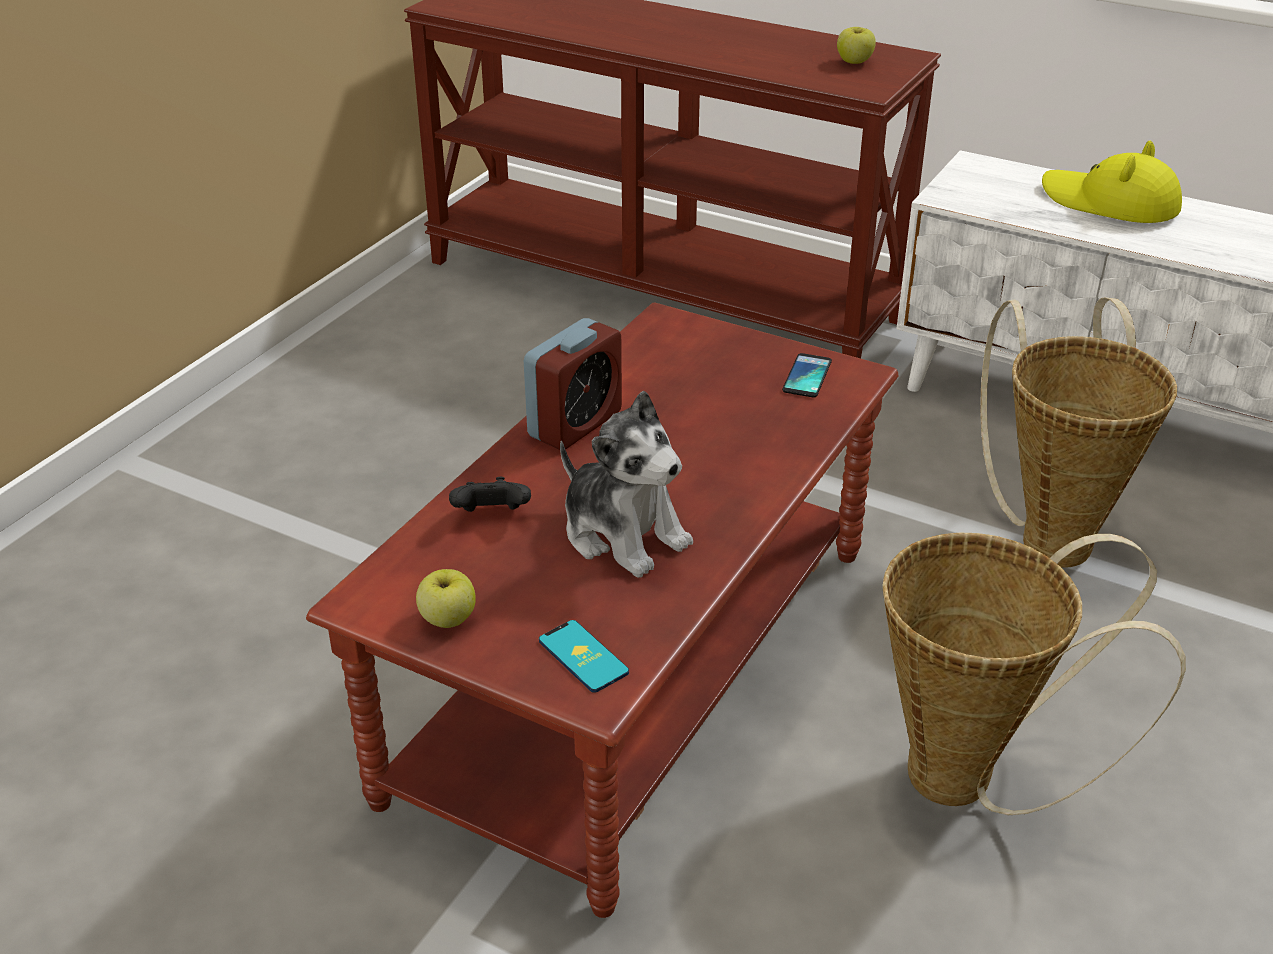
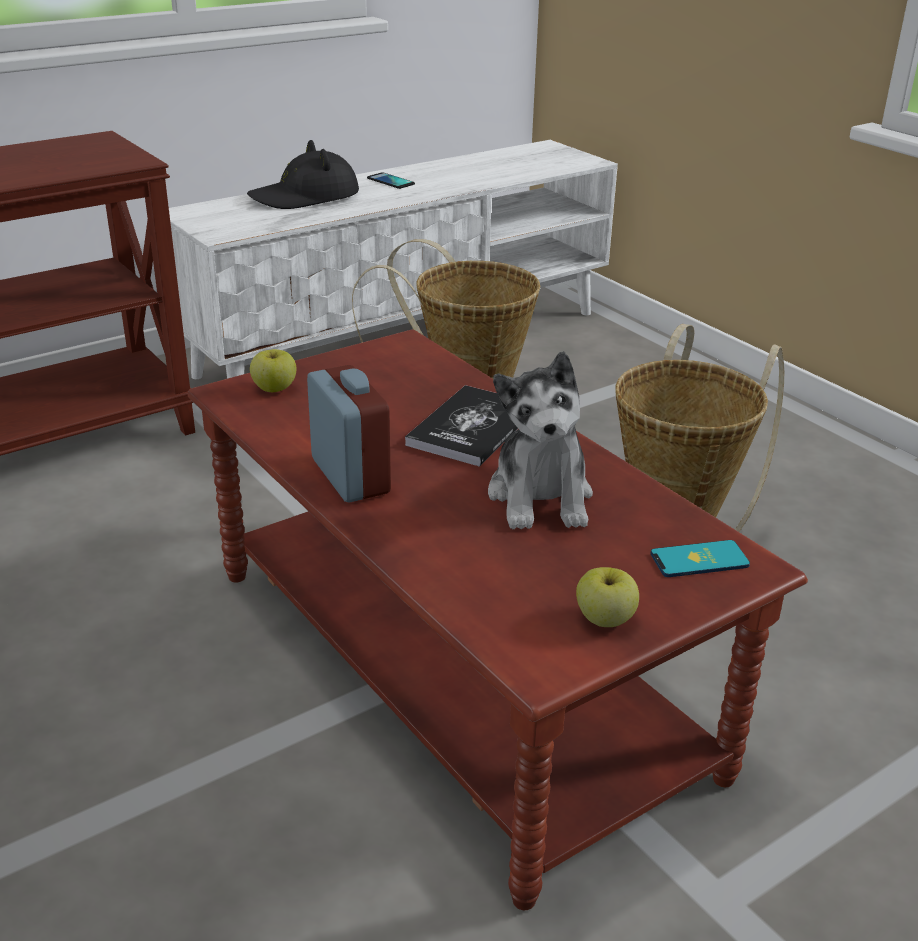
camera: 65 degrees left, 5 degrees down
black game controller [449,477,531,512] -> none
plush toy [560,391,693,578] -> plush toy turned 105 degrees clockwise [488,351,593,529]
phone [782,353,832,398] -> phone moved to [367,172,415,189]
apple [837,27,876,64] -> apple moved to [250,349,296,392]
yellow hat [1042,141,1182,223] -> black hat [247,140,359,209]
none -> book [405,385,518,467]

